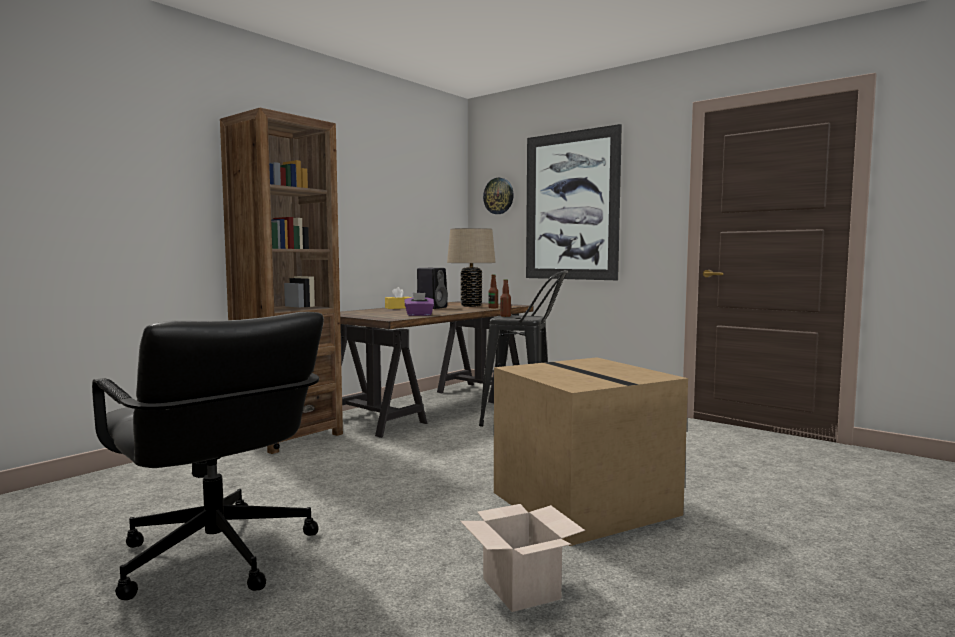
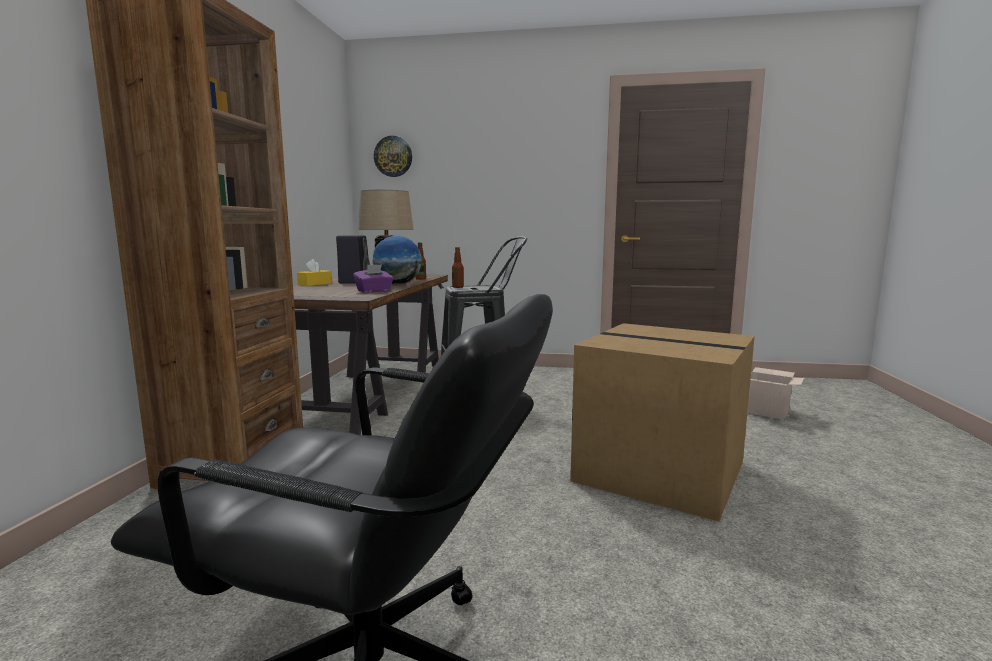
camera: 30 degrees left, 5 degrees up
cardboard box [460,504,585,612] -> cardboard box moved to [747,367,804,420]
picture [526,124,622,280] -> none
none -> globe [372,236,422,285]

